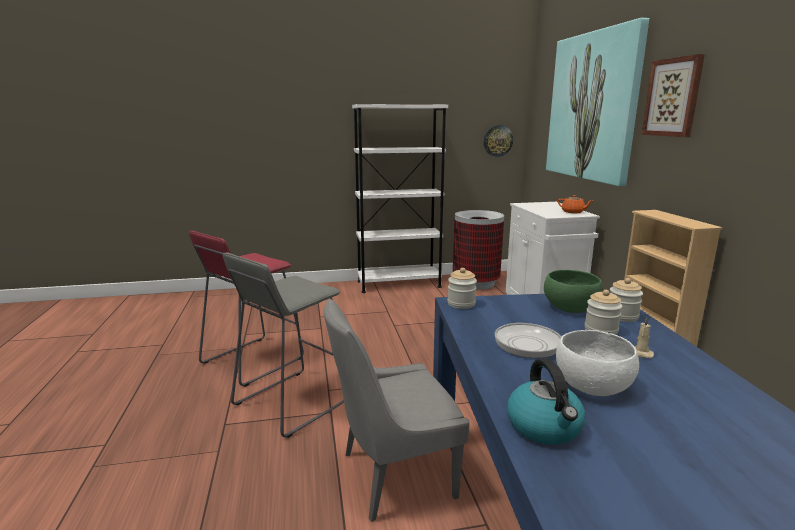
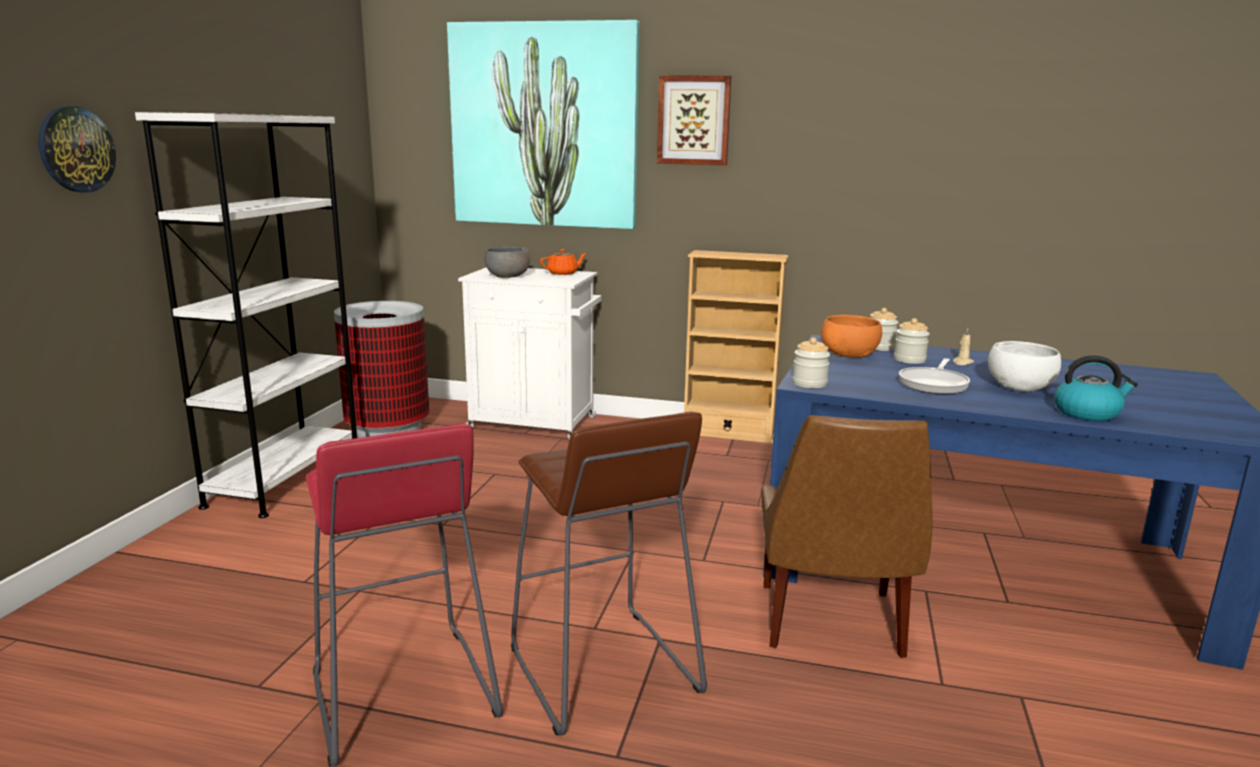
camera: 65 degrees left, 0 degrees up
grey stool [223,252,344,438] -> brown stool [511,411,707,736]
grey chair [324,299,470,522] -> brown chair [761,415,933,658]
wall clock [484,125,513,157] -> wall clock moved to [38,106,116,193]
green bowl [544,270,602,313] -> orange bowl [821,315,882,358]
none -> grey bowl [484,247,530,278]

